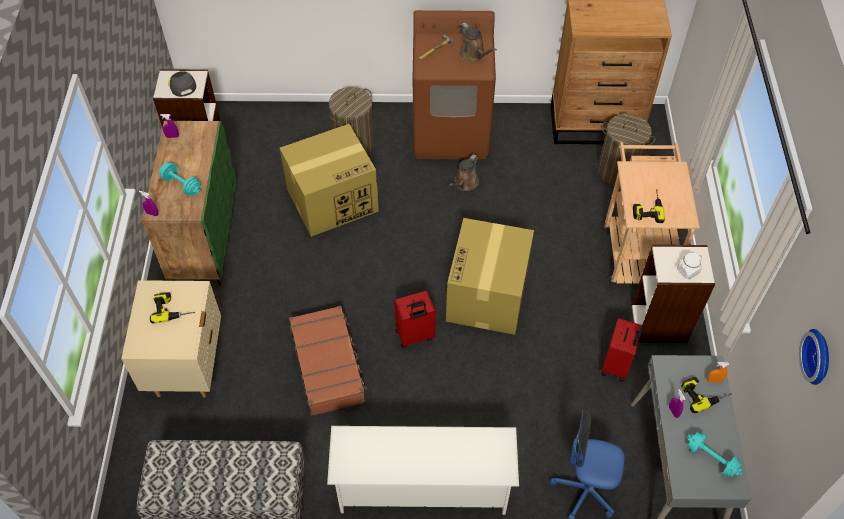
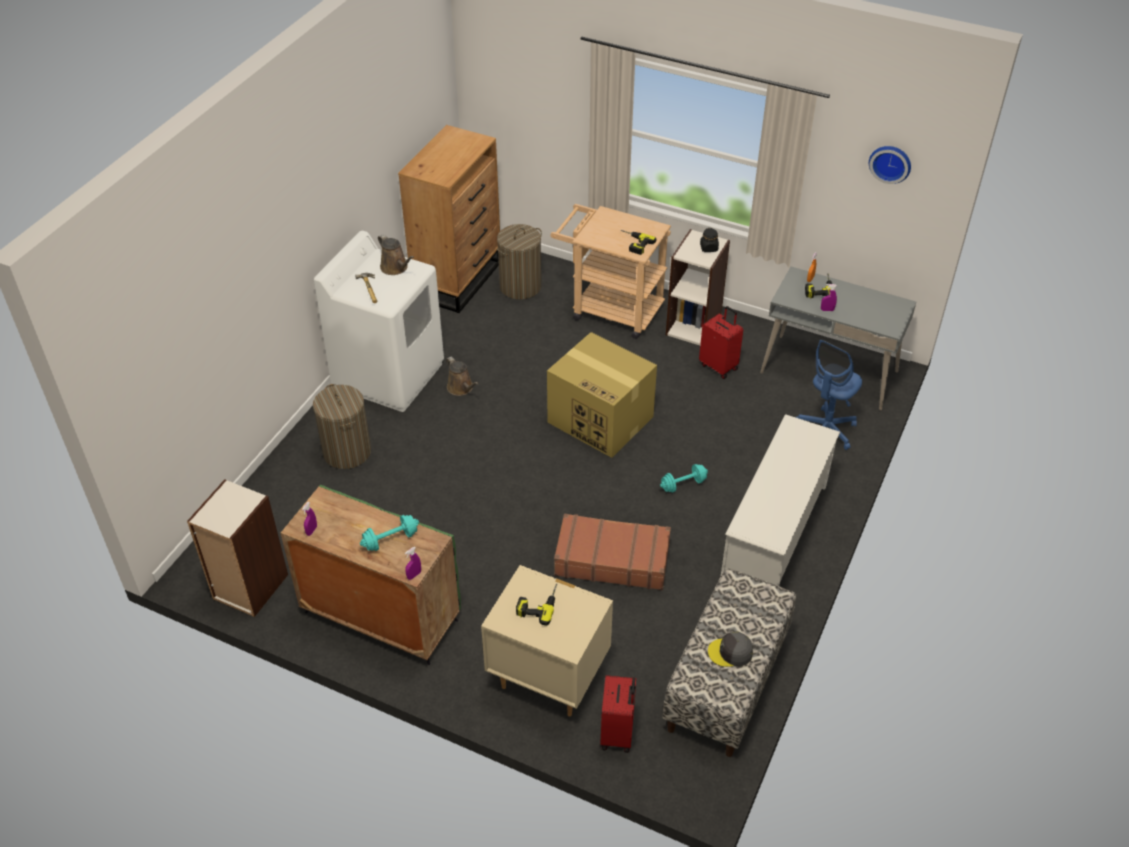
camera: 65 degrees left, 10 degrees down
grey cap [168,71,196,97] -> grey cap moved to [708,632,753,667]
cardboard box [280,124,379,237] -> none
red suitcase [394,291,436,348] -> red suitcase moved to [600,675,636,753]
brown washing machine [413,10,496,159] -> white washing machine [314,231,444,412]
brown watering can [459,23,497,62] -> brown watering can turned 60 degrees clockwise [378,234,414,275]
white jar [677,253,702,279] -> black jar [700,228,719,252]
turquoise dumbbell [687,432,742,478] -> turquoise dumbbell moved to [660,464,708,492]

